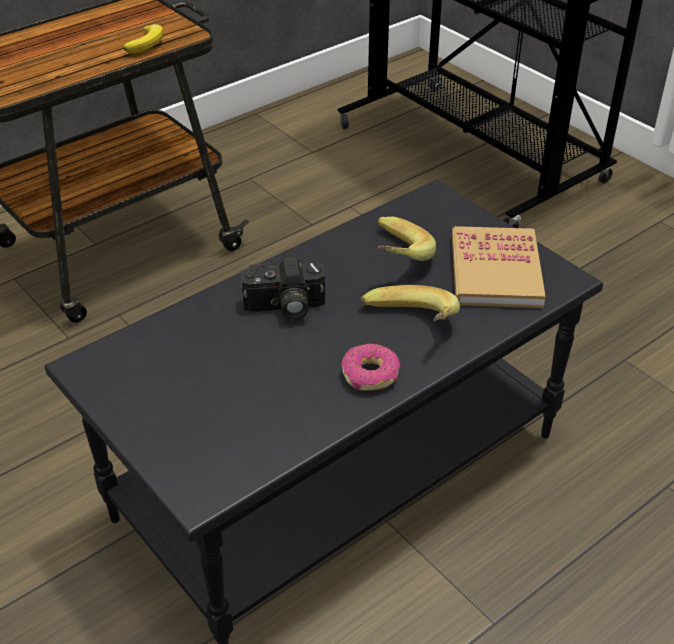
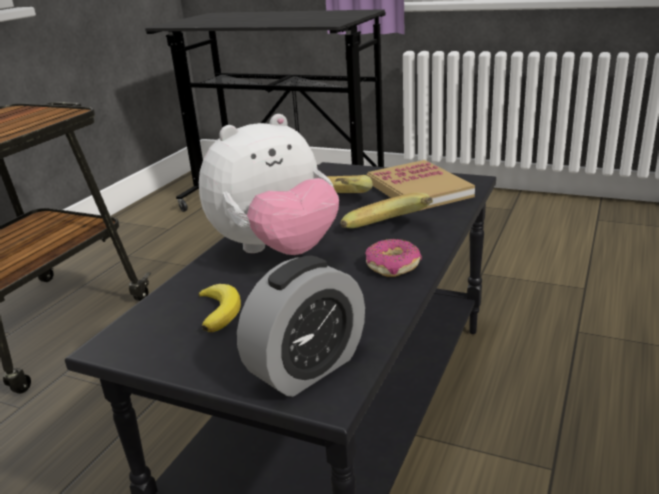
camera: 25 degrees left, 15 degrees down
banana [123,24,163,53] -> banana moved to [198,284,241,332]
camera [241,258,325,320] -> plush toy [199,114,339,255]
none -> alarm clock [237,255,365,397]

